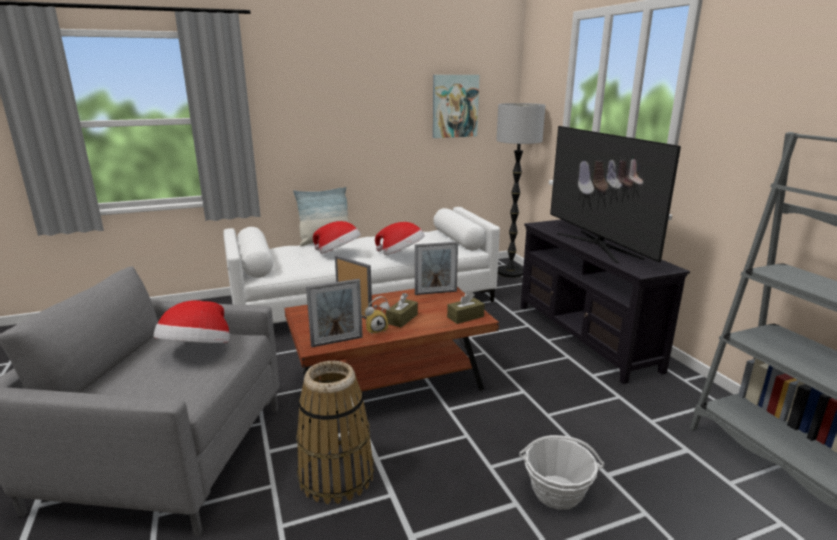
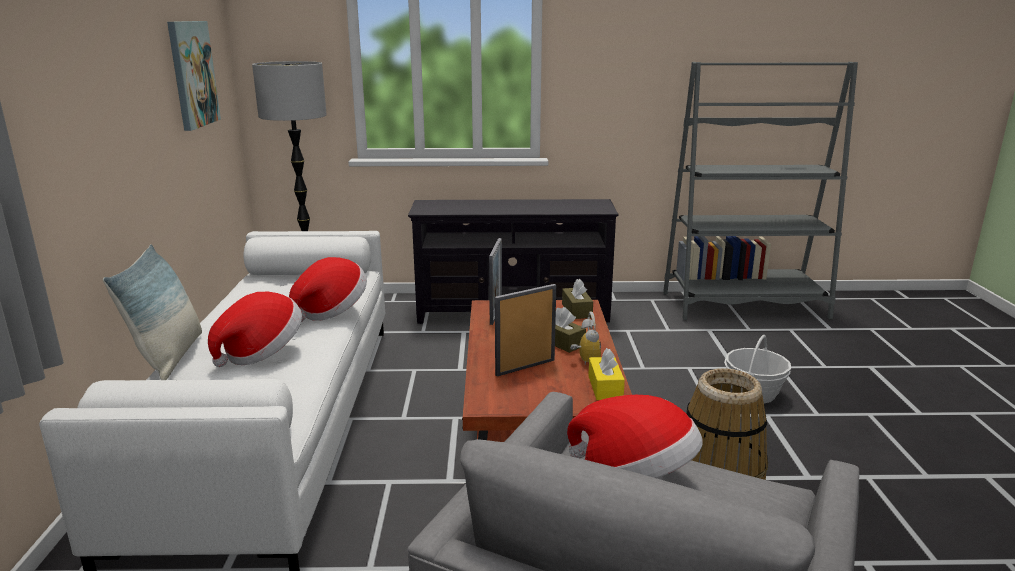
camera: 70 degrees left, 0 degrees up
picture frame [306,279,363,347] -> yellow tissue box [588,348,625,400]
television [550,126,681,263] -> none

